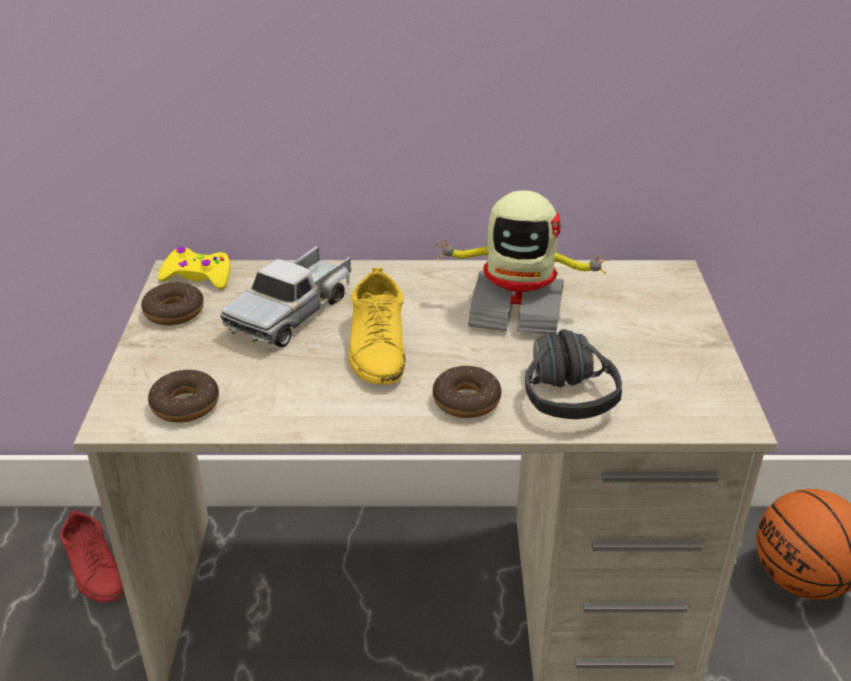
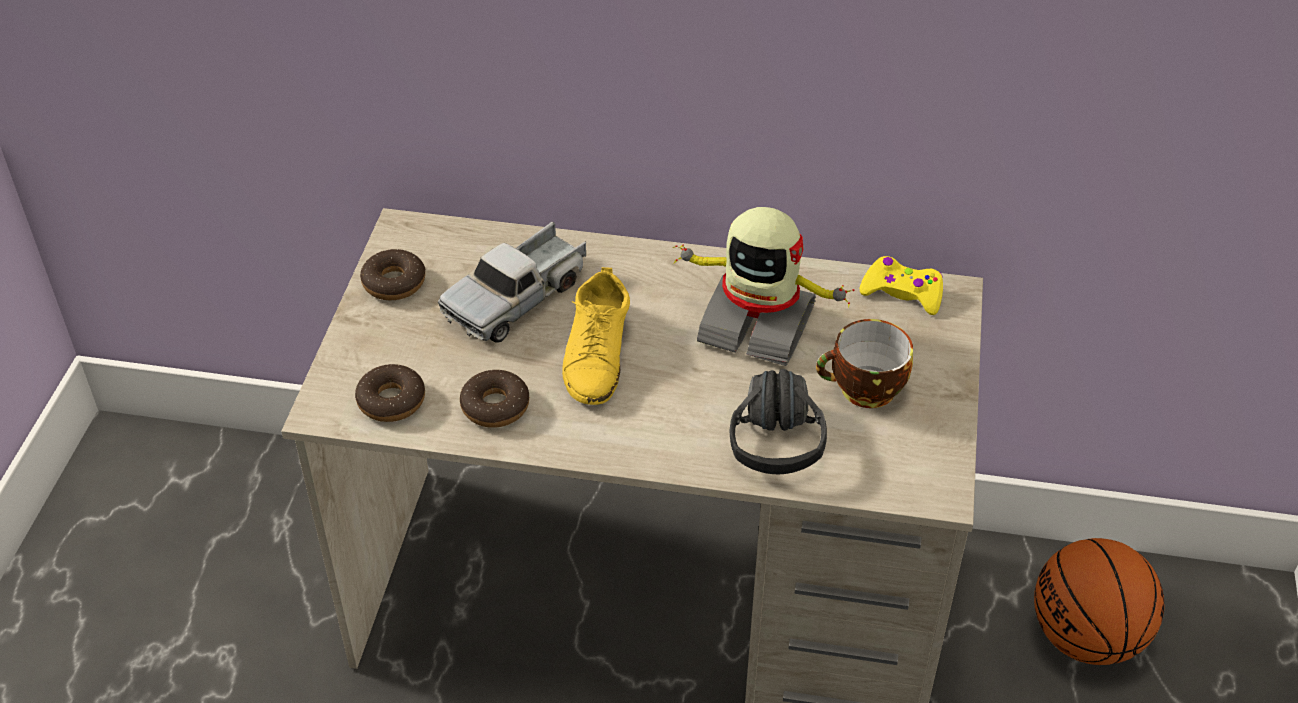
camera: 10 degrees right, 10 degrees up
red shoe [60,509,125,603] -> none
yellow game controller [158,247,230,289] -> yellow game controller moved to [860,256,943,315]
donut [433,366,501,418] -> donut moved to [460,370,529,428]
none -> cup [816,319,913,408]

